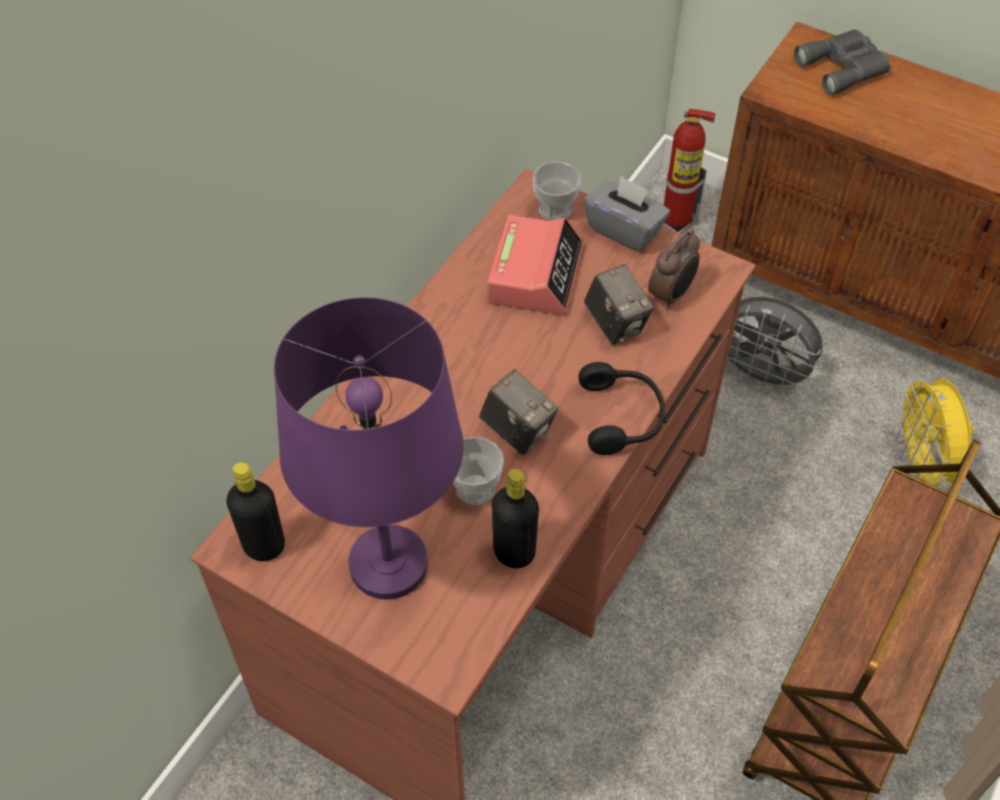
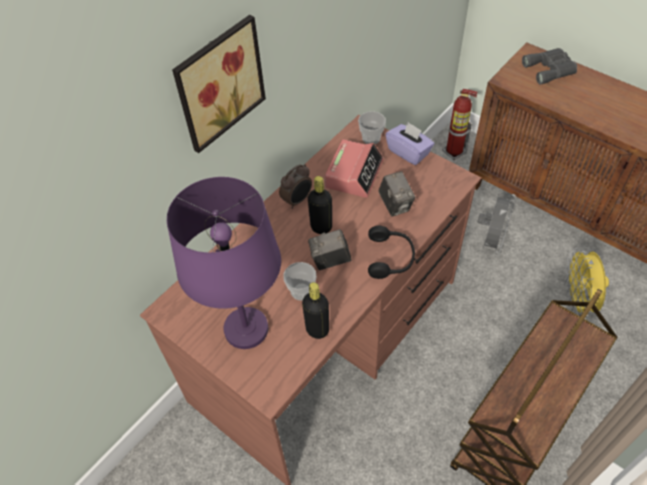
camera: 10 degrees right, 0 degrees up
black bottle [226,462,285,561] -> black bottle moved to [308,176,332,234]
camera [479,370,558,455] -> camera turned 120 degrees clockwise [308,229,351,270]
grey tissue box [584,176,670,252] -> purple tissue box [386,121,434,165]
alarm clock [648,229,700,309] -> alarm clock moved to [279,164,312,209]
grey fan [728,296,823,393] -> grey fan turned 105 degrees counterclockwise [477,194,516,256]
none -> picture [172,15,266,153]

